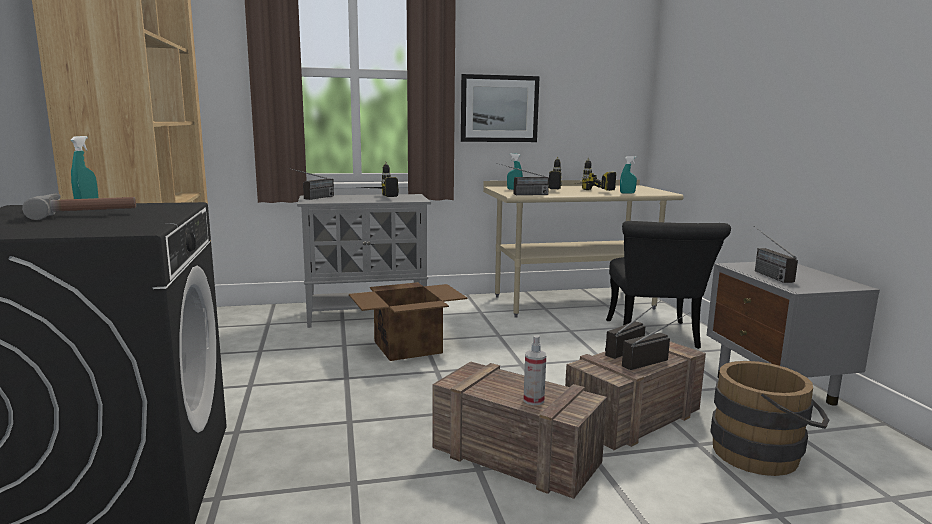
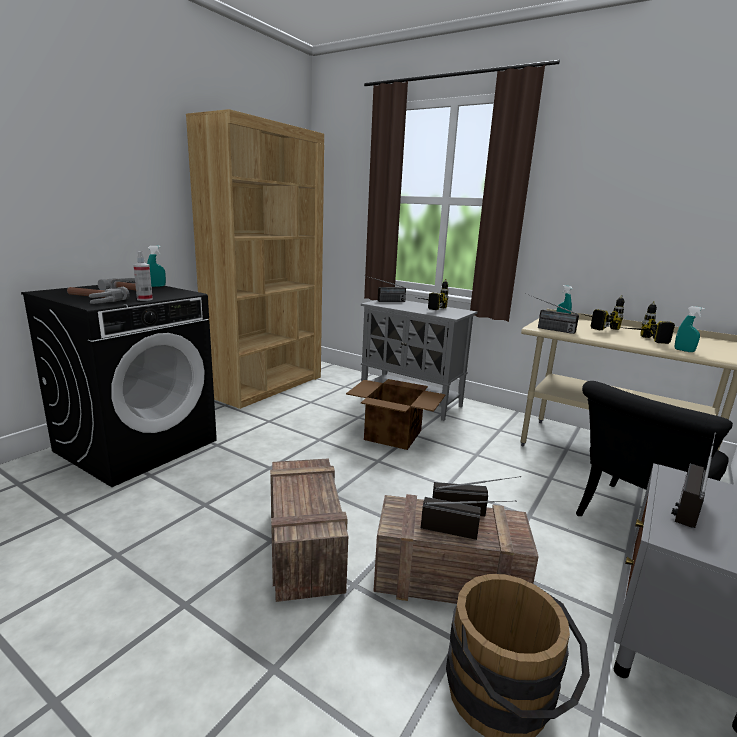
camera: 45 degrees right, 5 degrees up
picture [461,74,540,142] -> none
spray bottle [524,335,546,405] -> spray bottle moved to [133,251,153,301]
none -> hammer [67,287,130,304]

